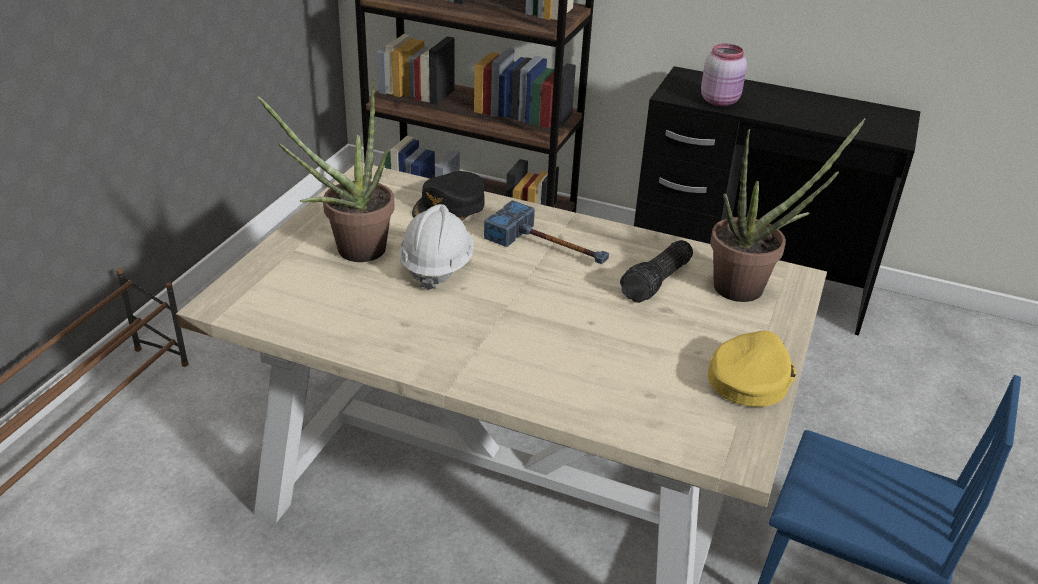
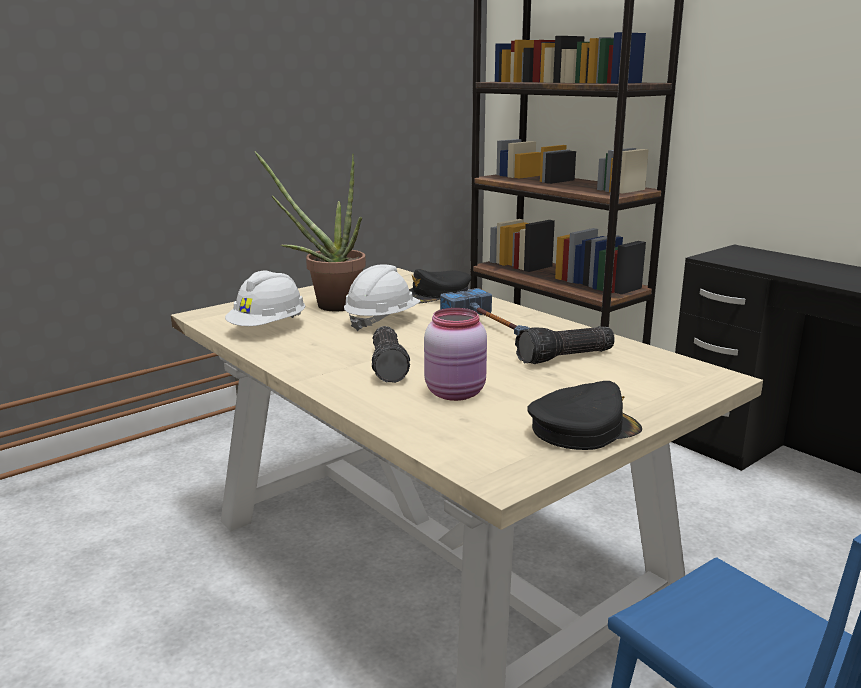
camera: 30 degrees right, 15 degrees down
pink jar [701,43,747,106] -> pink jar moved to [424,308,487,401]
yellow cap [708,331,796,407] -> black cap [527,381,642,450]
potted plant [710,118,866,302] -> none
none -> white hard hat [225,270,305,326]
none -> flashlight [372,326,410,383]

